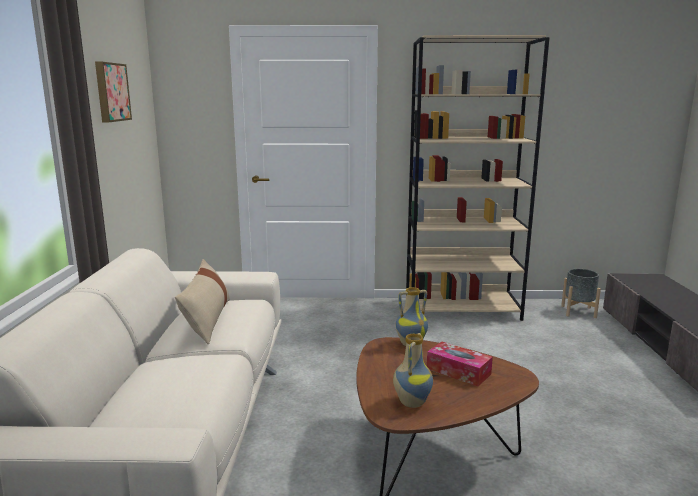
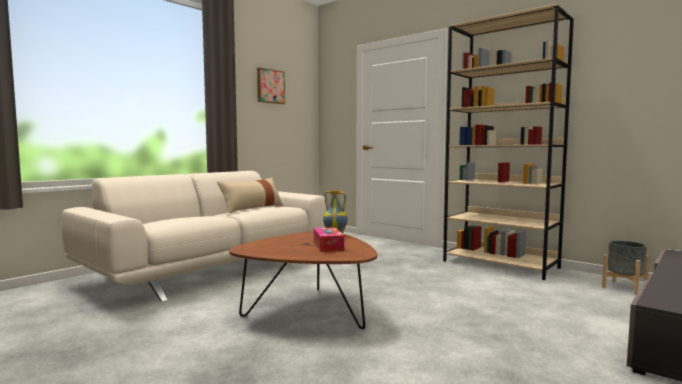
camera: 40 degrees right, 10 degrees down
vase [393,333,433,408] -> none

